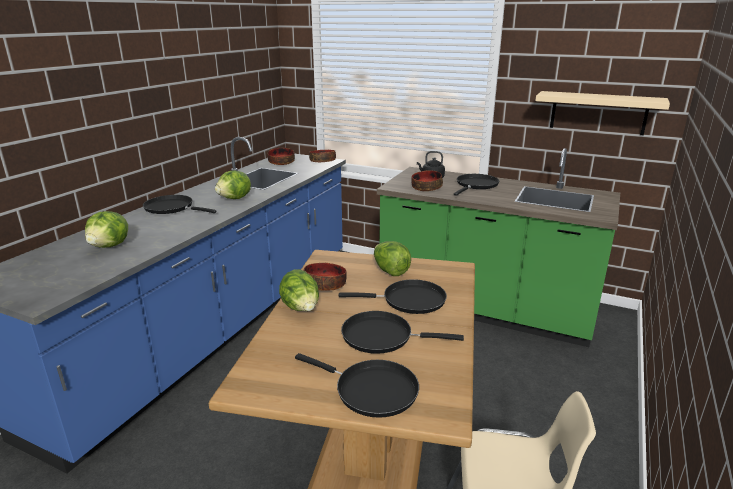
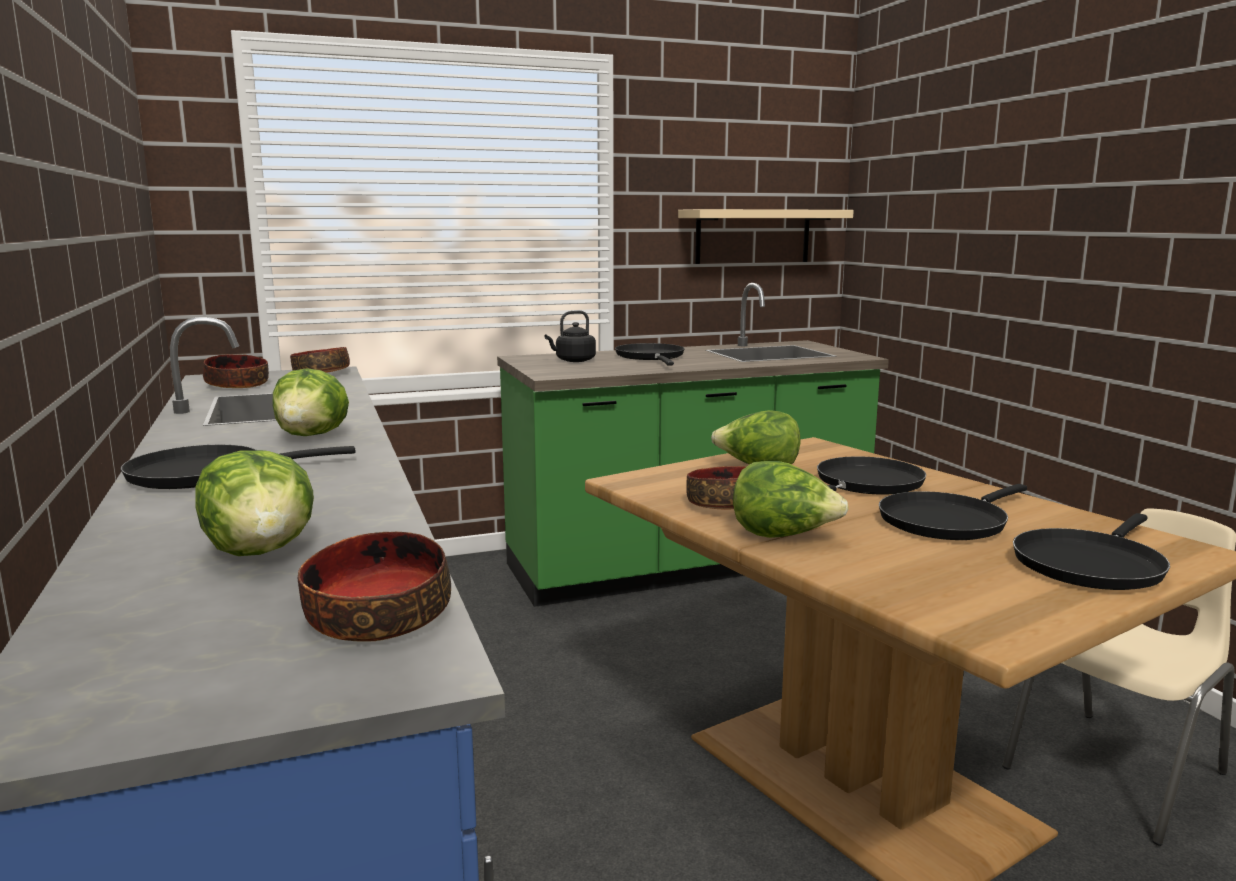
camera: 45 degrees left, 10 degrees down
black frying pan [295,353,419,418] -> black frying pan turned 150 degrees clockwise [1013,513,1170,590]
bowl [411,170,443,191] -> bowl moved to [298,531,451,642]

